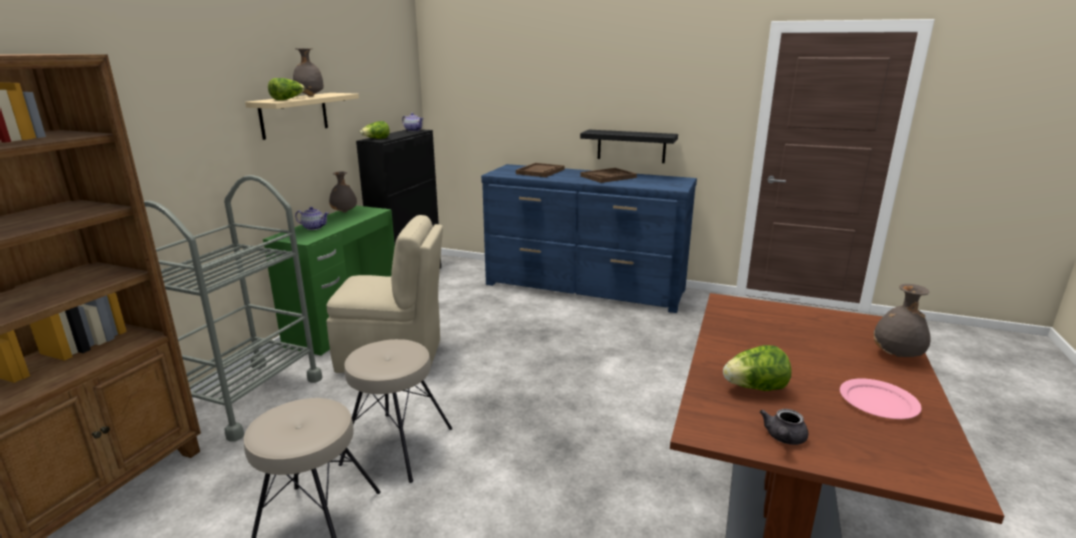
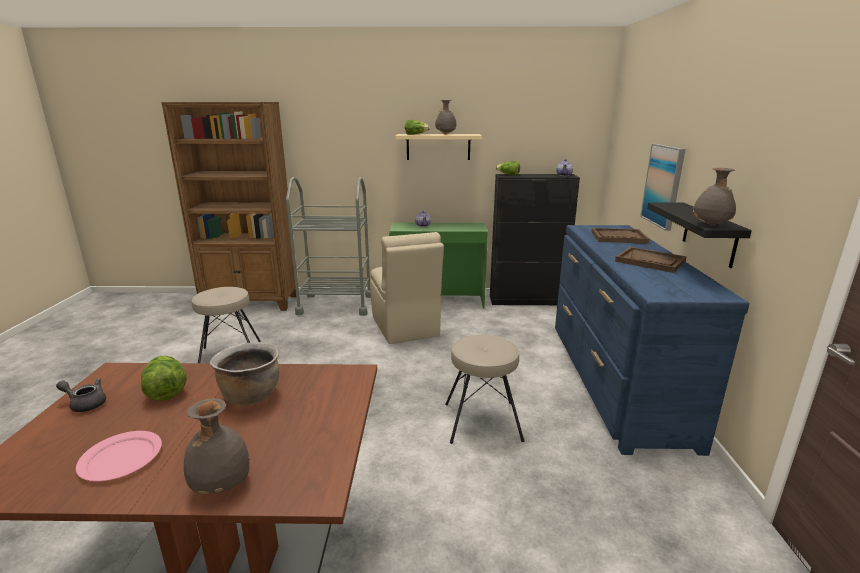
camera: 70 degrees right, 0 degrees up
grey vase [329,171,357,213] -> grey vase moved to [693,168,736,226]
beige stool [339,339,453,483] -> beige stool moved to [445,334,524,444]
none -> brown cooking pot [210,343,279,406]
none -> picture [640,144,685,231]

